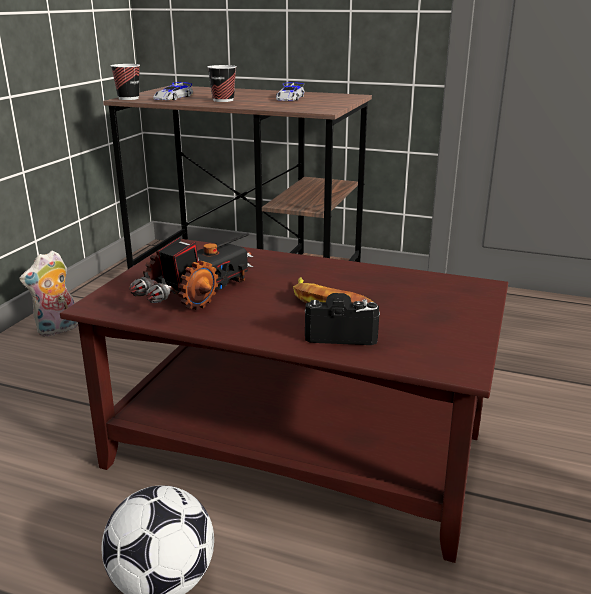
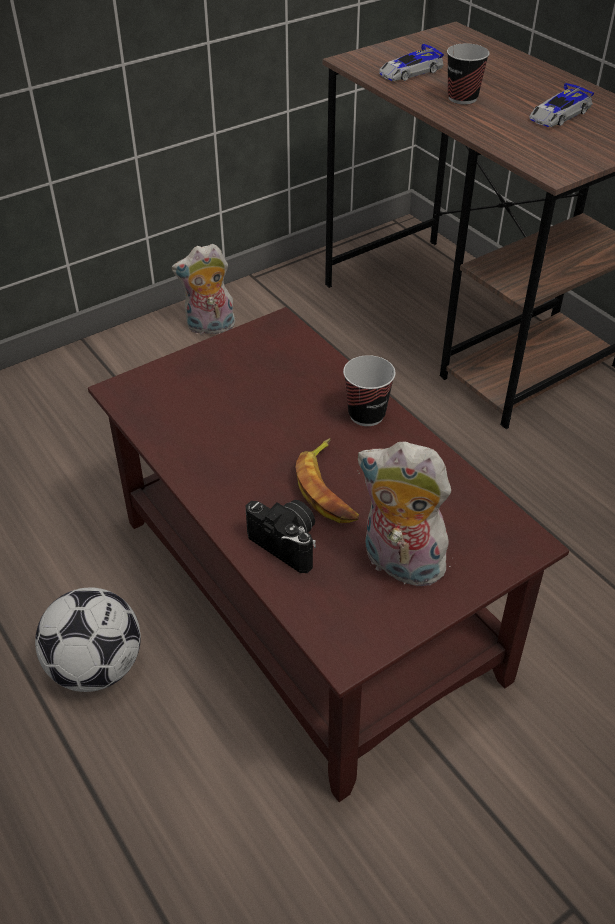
camera: 35 degrees right, 20 degrees up
cup [111,64,140,100] -> cup moved to [343,355,396,426]
toy truck [129,234,254,310] -> none
none -> plush toy [358,441,453,589]

